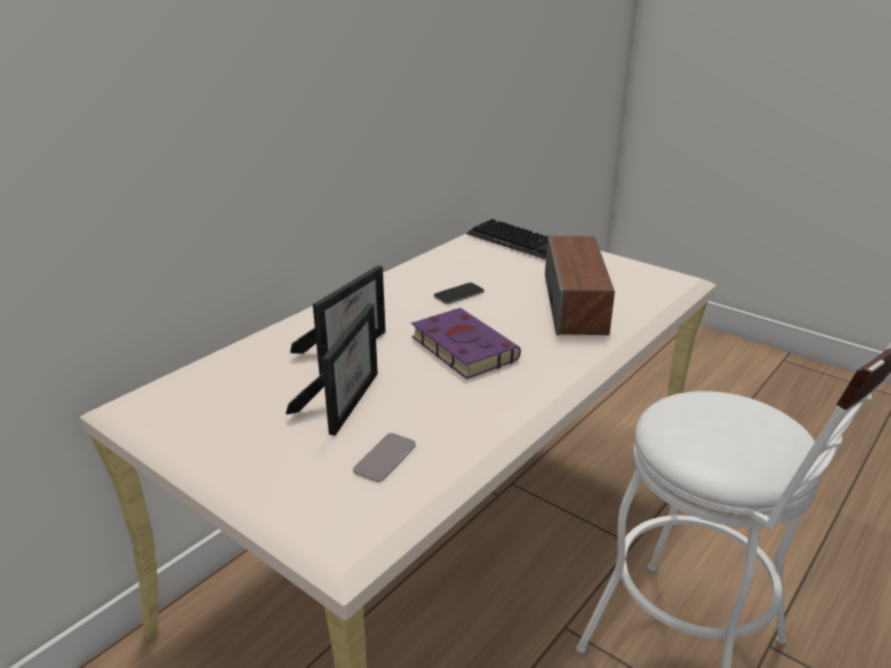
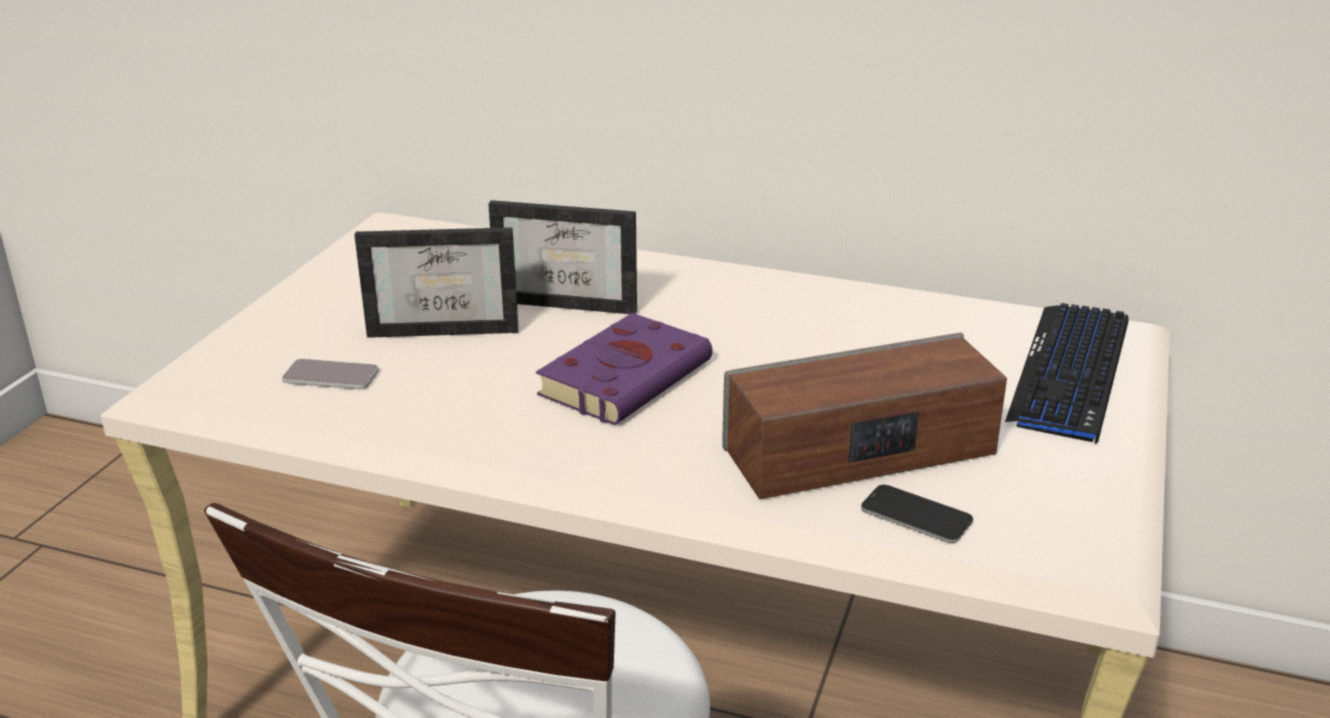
camera: 70 degrees right, 0 degrees up
phone [434,283,484,304] -> phone moved to [861,485,973,543]

